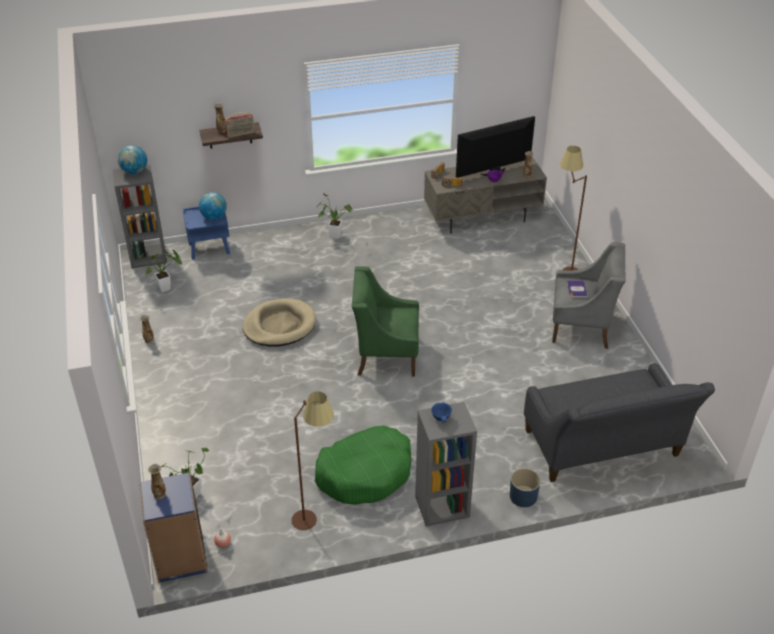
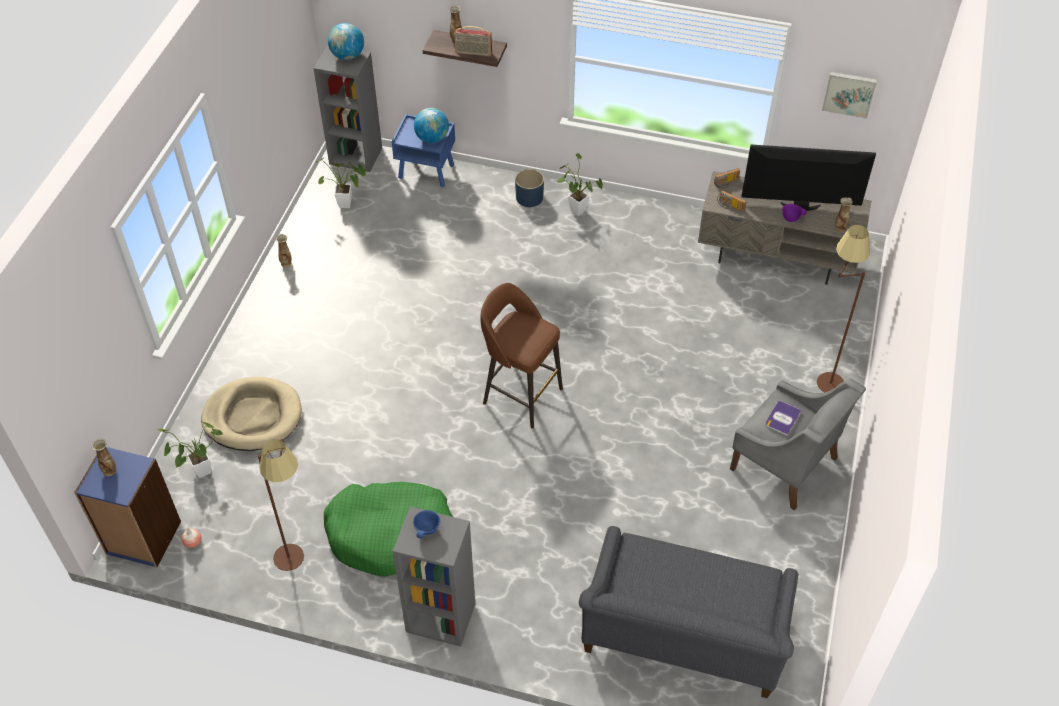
camera: 30 degrees right, 10 degrees up
beige dog bed [243,298,316,347] -> beige dog bed moved to [201,377,302,451]
green armchair [352,267,419,377] -> brown stool [480,283,563,429]
blue planter [510,468,540,507] -> blue planter moved to [515,169,544,207]
none -> picture [822,72,877,119]

